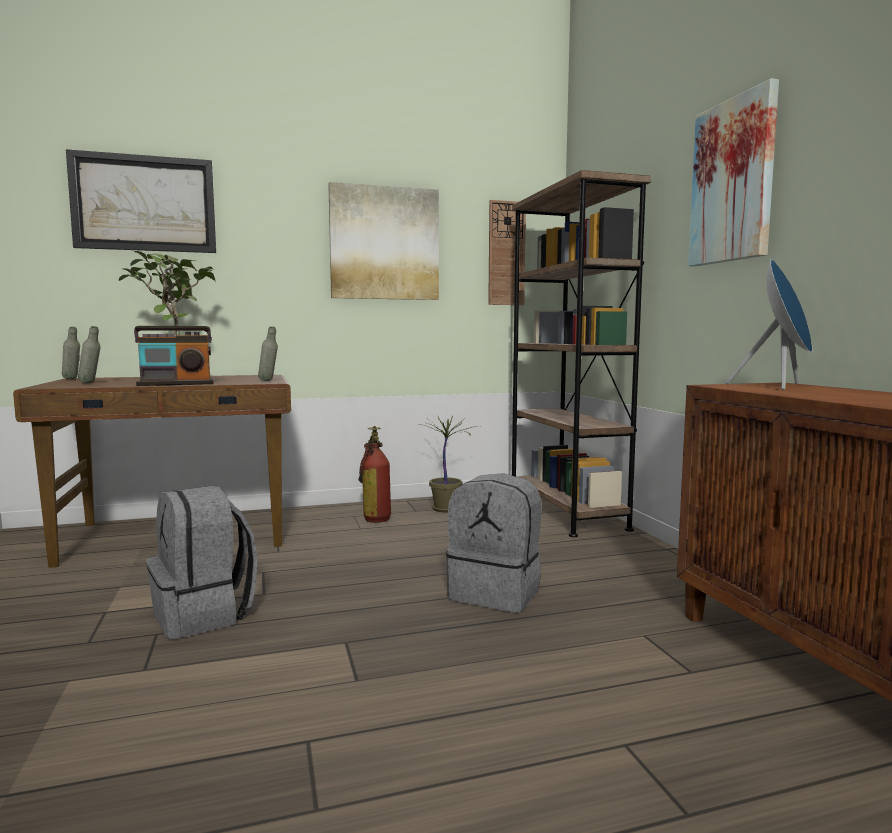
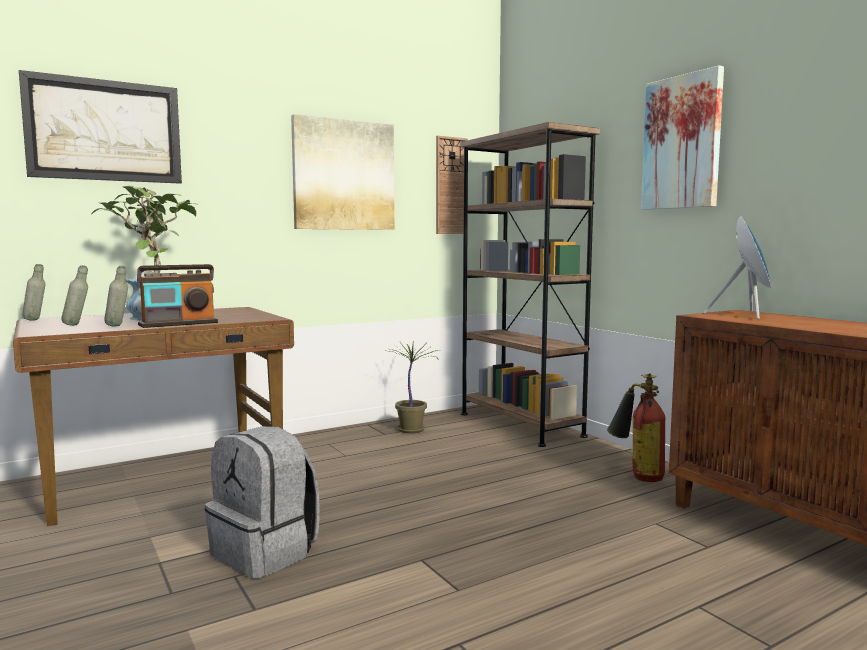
camera: 15 degrees left, 0 degrees up
grey bottle [258,327,278,381] -> grey bottle moved to [104,266,128,327]
fire extinguisher [358,426,391,523] -> fire extinguisher moved to [607,373,665,482]
grey backpack [446,473,541,613] -> none

